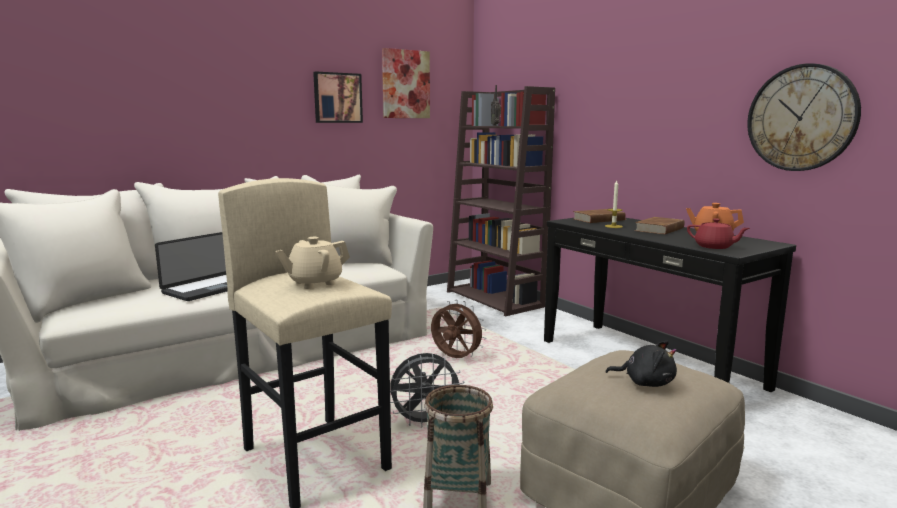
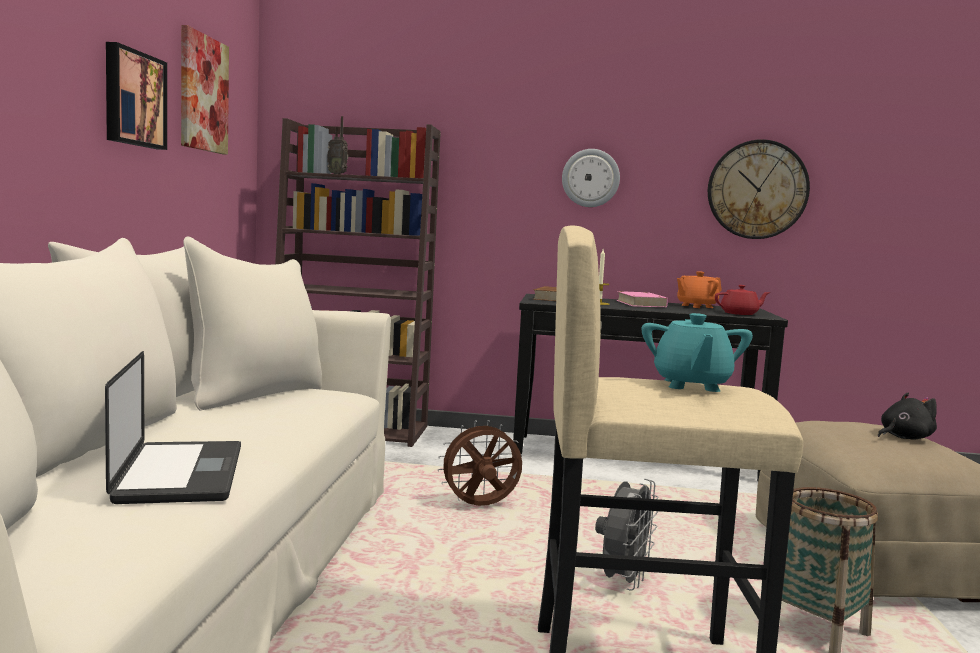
camera: 50 degrees left, 5 degrees down
beige teapot [275,237,350,289] -> turquoise teapot [642,313,753,392]
brown book [634,217,685,235] -> pink book [616,291,668,307]
none -> wall clock [562,149,620,207]

